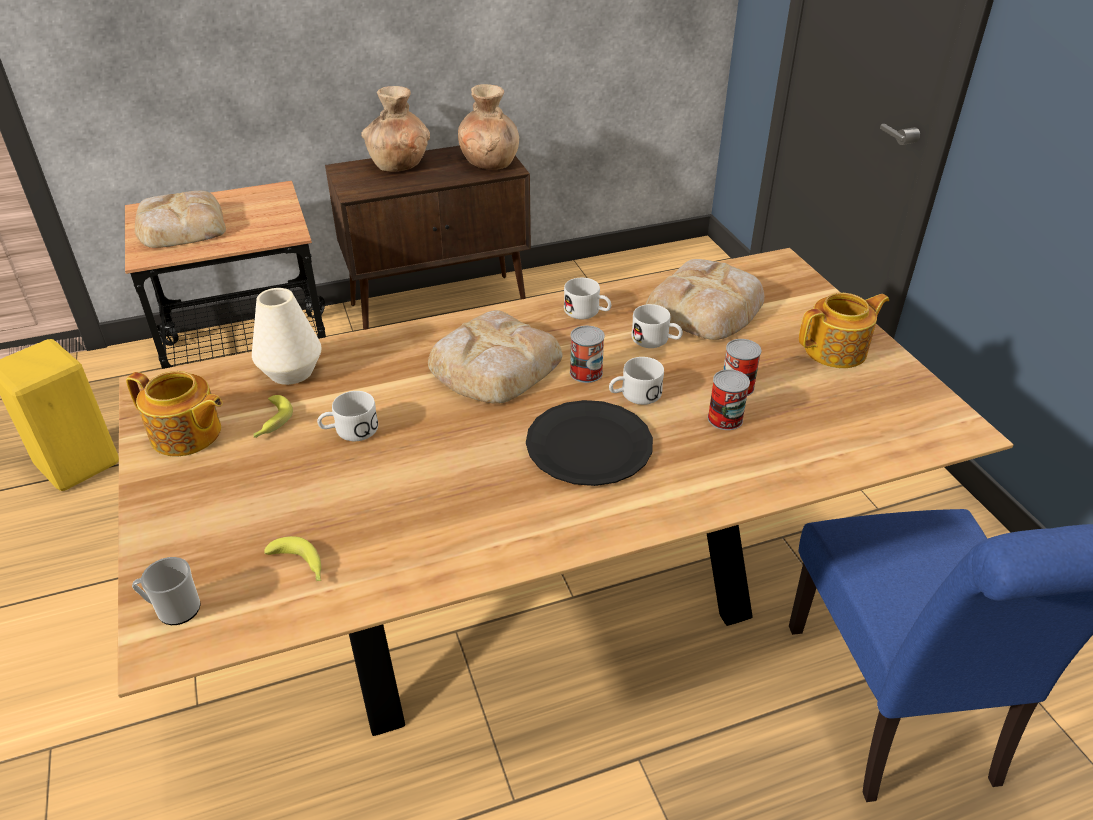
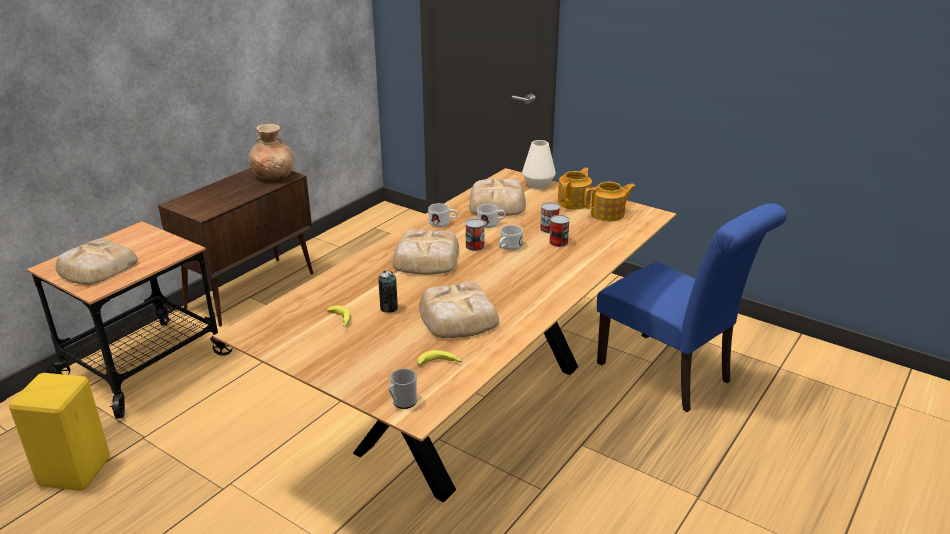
camera: 35 degrees left, 10 degrees down
teapot [126,371,223,456] -> teapot moved to [584,182,636,221]
white vase [252,288,322,385] -> white vase moved to [522,140,556,189]
white mug [317,391,378,441] -> can [378,271,398,313]
brown vase [361,86,430,171] -> none
black plate [526,400,653,486] -> none
none -> bread [419,281,499,338]

